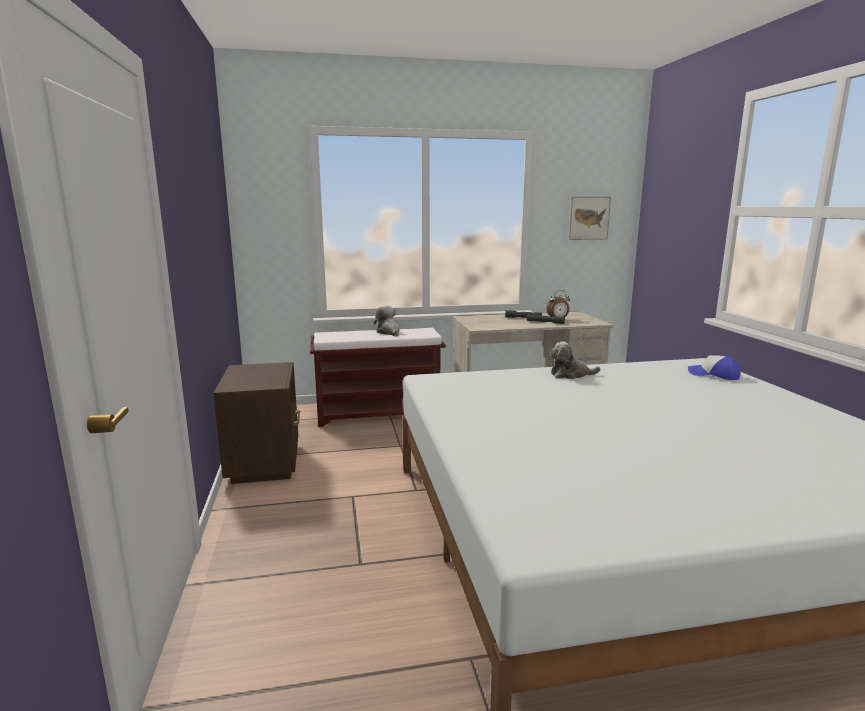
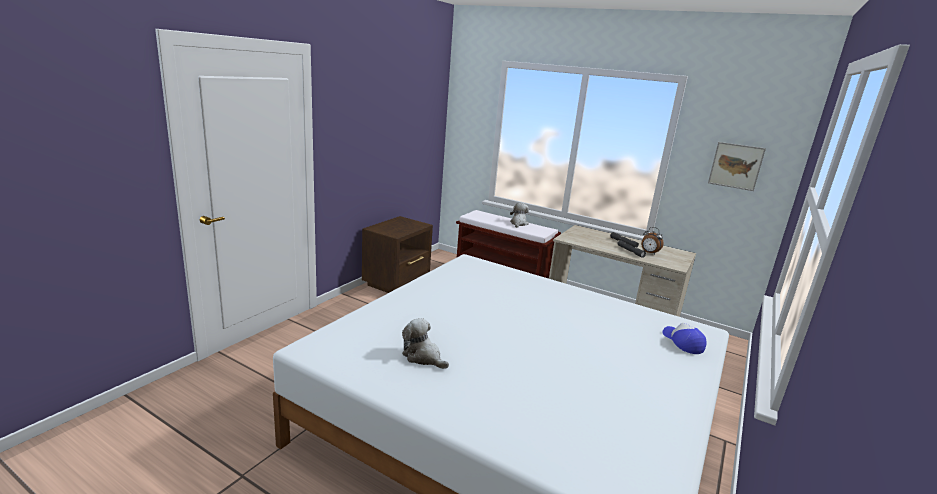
camera: 40 degrees right, 5 degrees up
plush toy [550,342,600,379] -> plush toy moved to [402,318,449,369]

